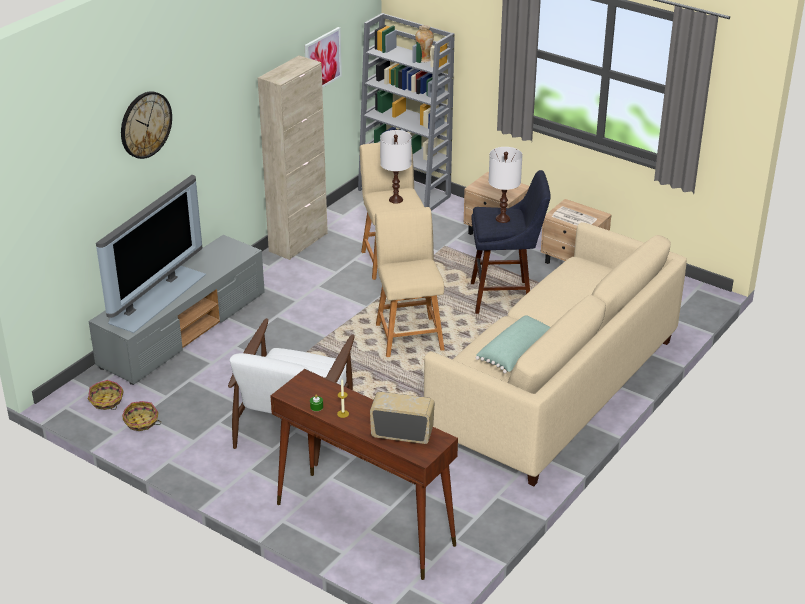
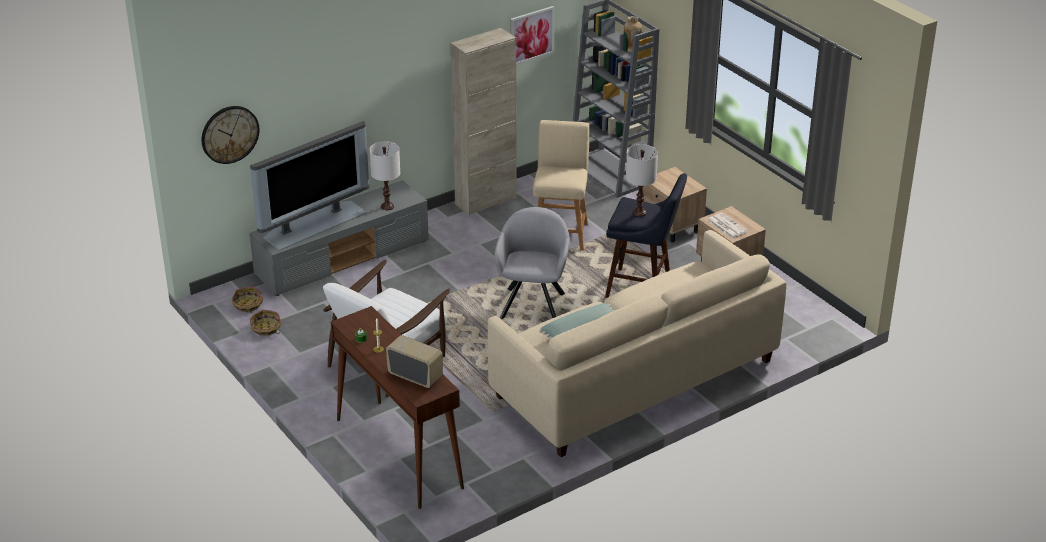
camera: 20 degrees right, 0 degrees up
wall clock [121,91,172,159] -> wall clock moved to [202,106,259,164]
beige stool [375,207,445,357] -> grey armchair [494,207,570,319]
white table lamp [380,130,412,204] -> white table lamp moved to [369,141,400,210]

